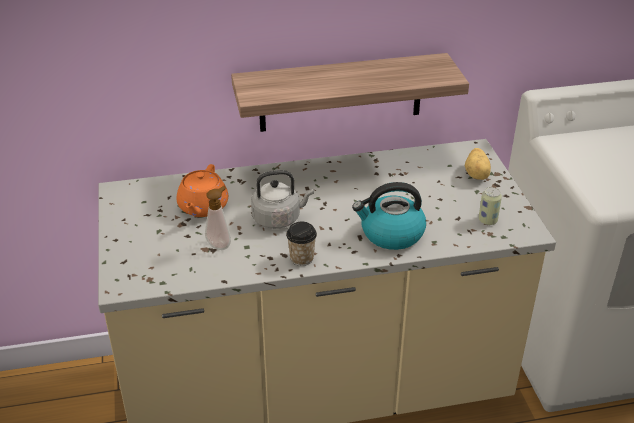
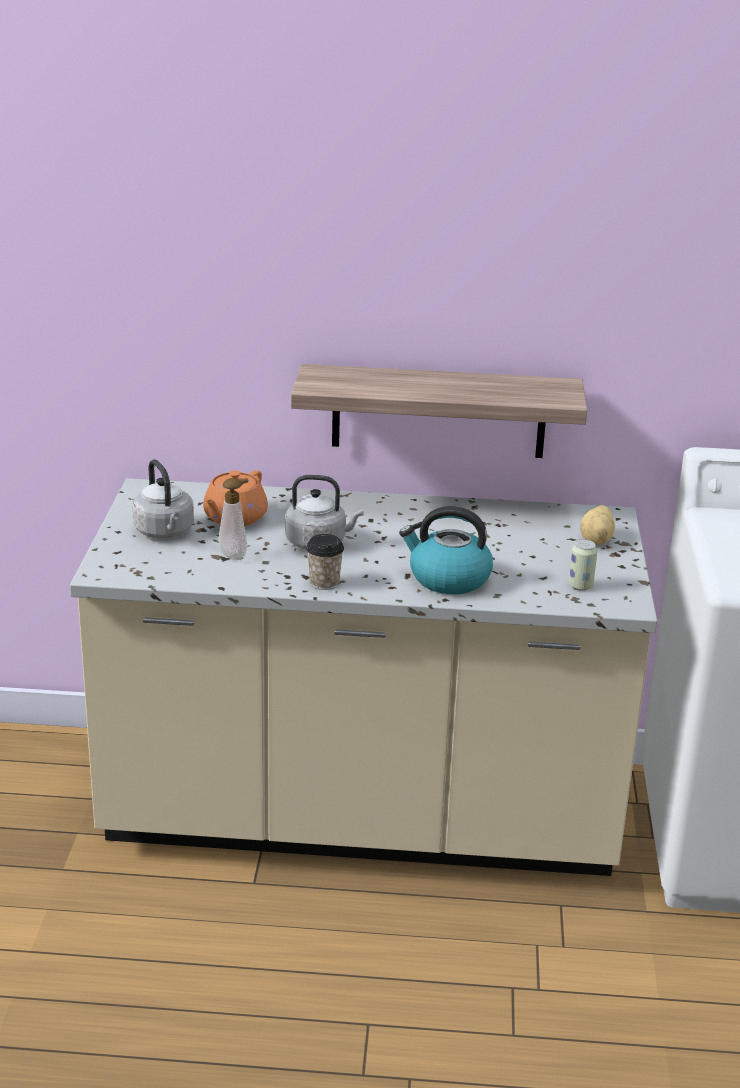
camera: 15 degrees right, 10 degrees down
none -> grey kettle [132,459,194,539]

